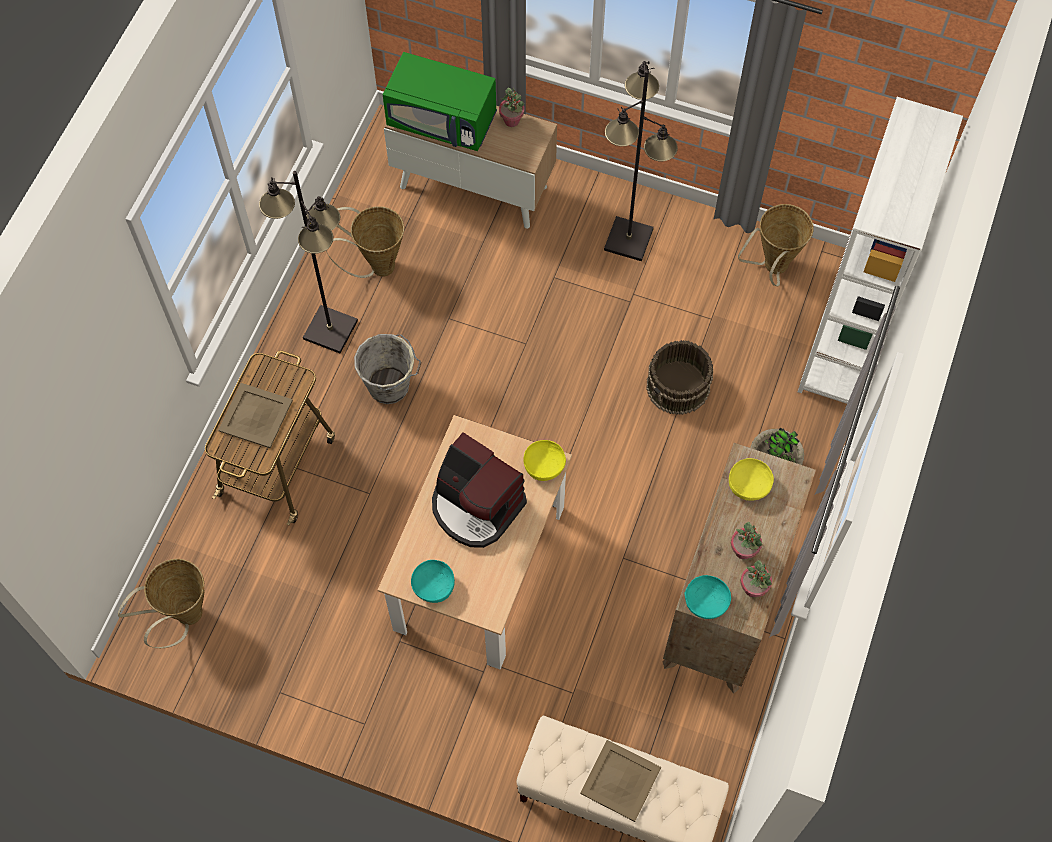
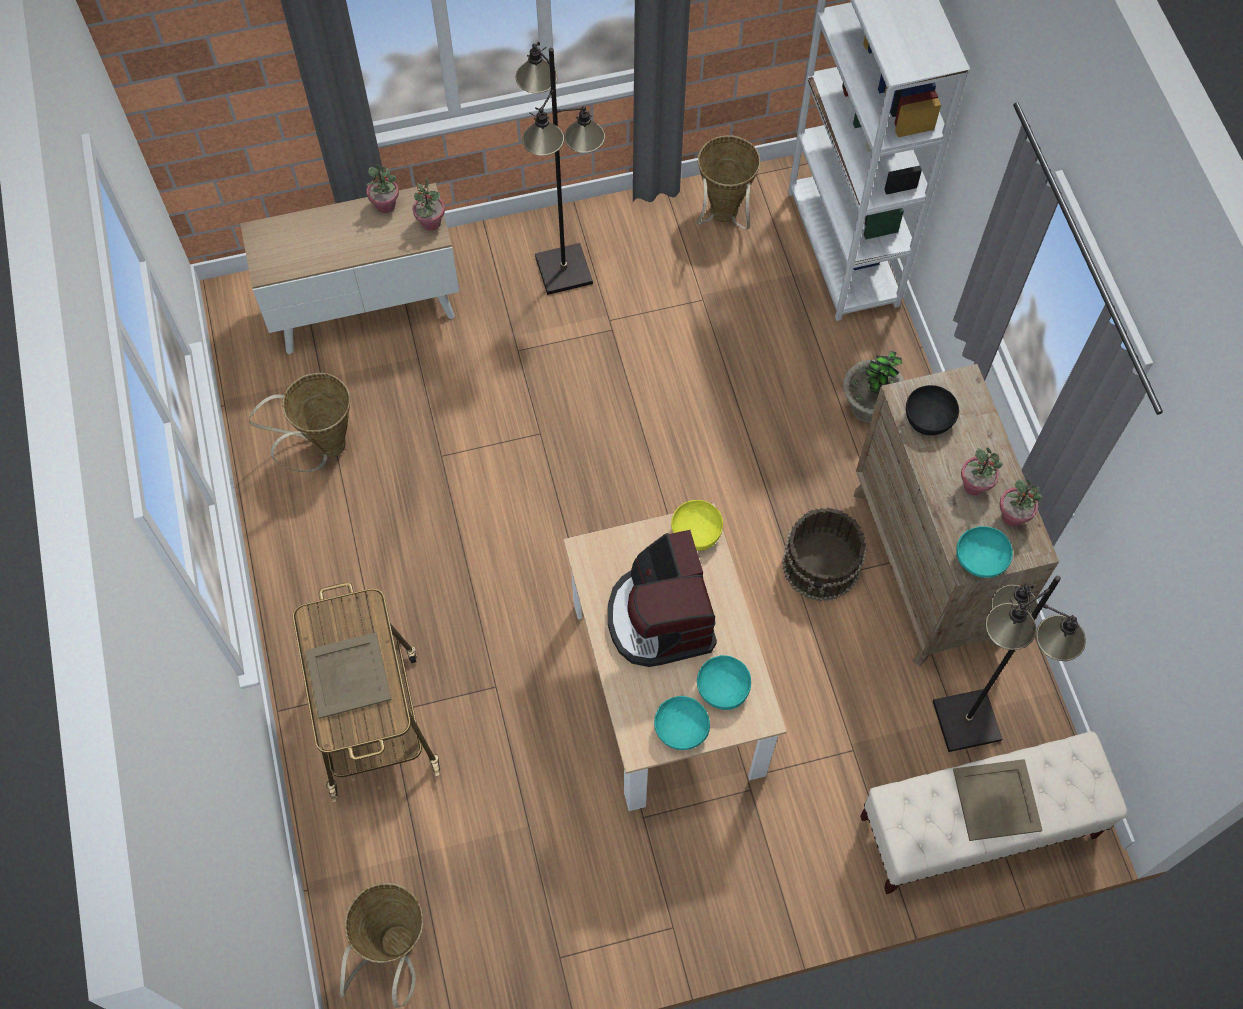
camera: 35 degrees left, 0 degrees up
black floor lamp [259,171,358,353] -> black floor lamp moved to [933,576,1086,752]
grey bucket [354,334,422,404] -> none
green microwave [382,52,497,151] -> none
coffee machine [432,432,527,548] -> coffee machine turned 75 degrees clockwise [608,530,717,667]
brown bucket [646,340,713,415] -> brown bucket moved to [782,508,866,602]
yellow bowl [729,458,774,501] -> black bowl [906,385,959,435]
none -> potted plant [412,177,445,231]
none -> turquoise bowl [697,655,751,710]

